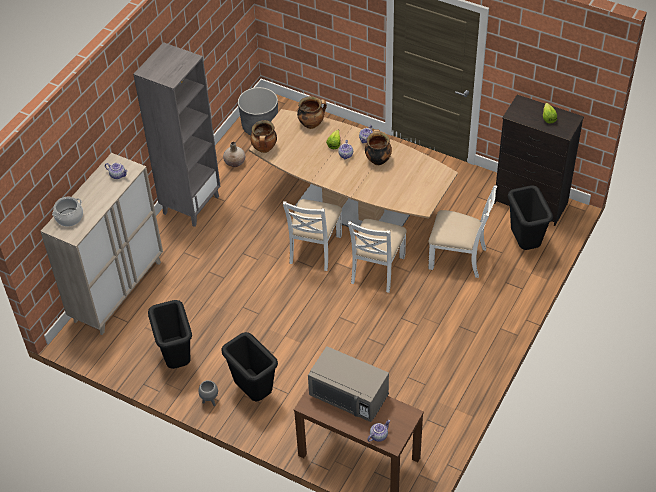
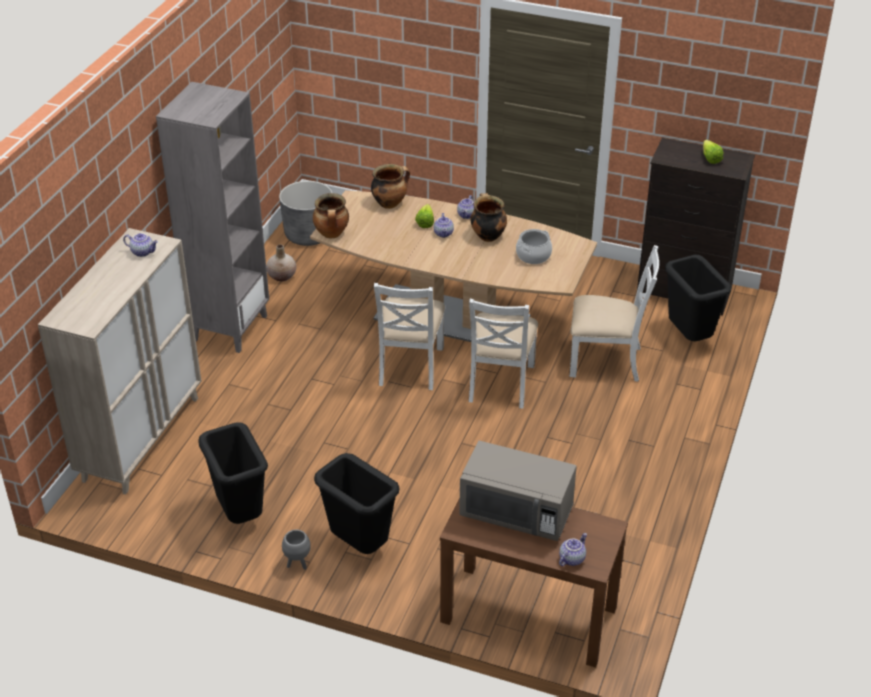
camera: 10 degrees left, 10 degrees down
cooking pot [52,197,83,226] -> cooking pot moved to [516,229,552,264]

